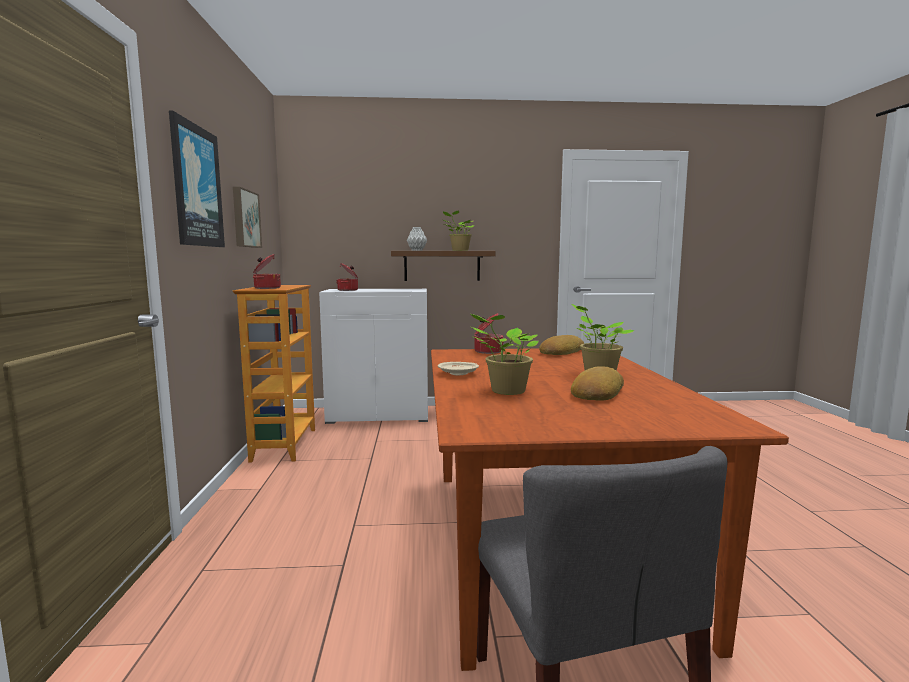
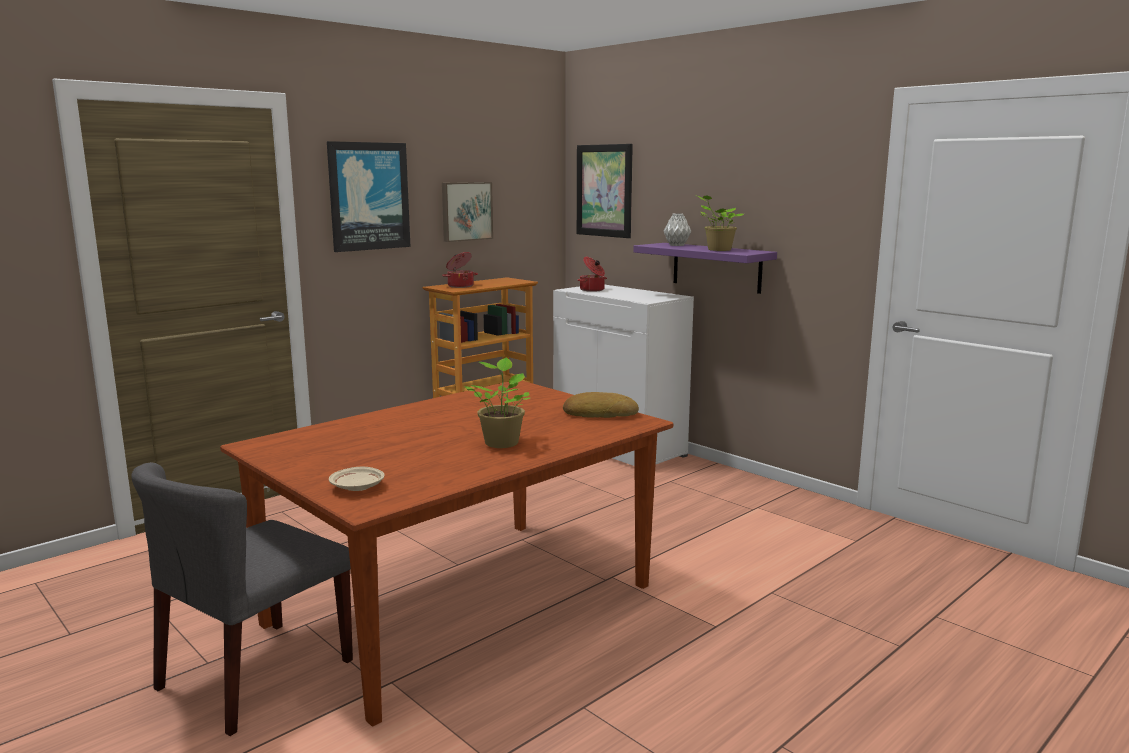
camera: 50 degrees right, 5 degrees up
brown shelf [391,251,496,281] -> purple shelf [633,243,777,294]
beige plate [438,362,479,375] -> beige plate moved to [329,466,384,491]
potted plant [471,314,539,395] -> none
cooking pot [475,313,504,354] -> none
bread [571,366,624,401] -> none
none -> picture [577,144,633,238]

